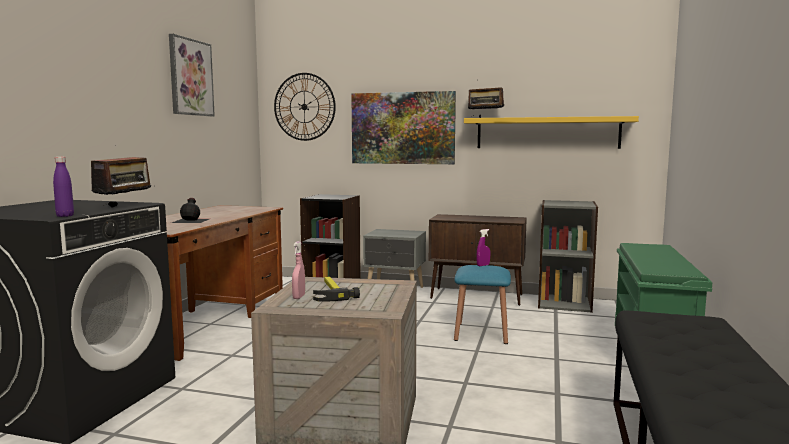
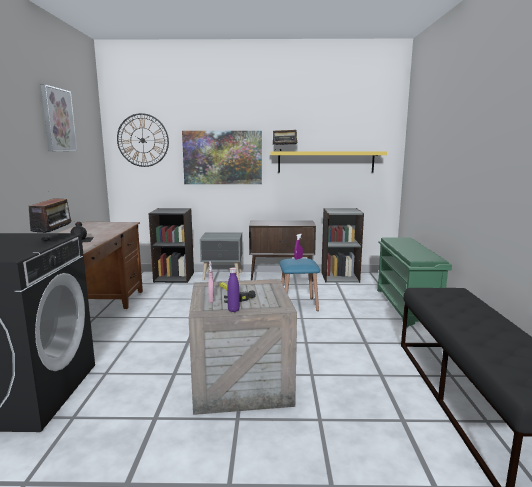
camera: 15 degrees left, 5 degrees up
purple bottle [53,157,74,217] -> purple bottle moved to [227,268,240,312]

